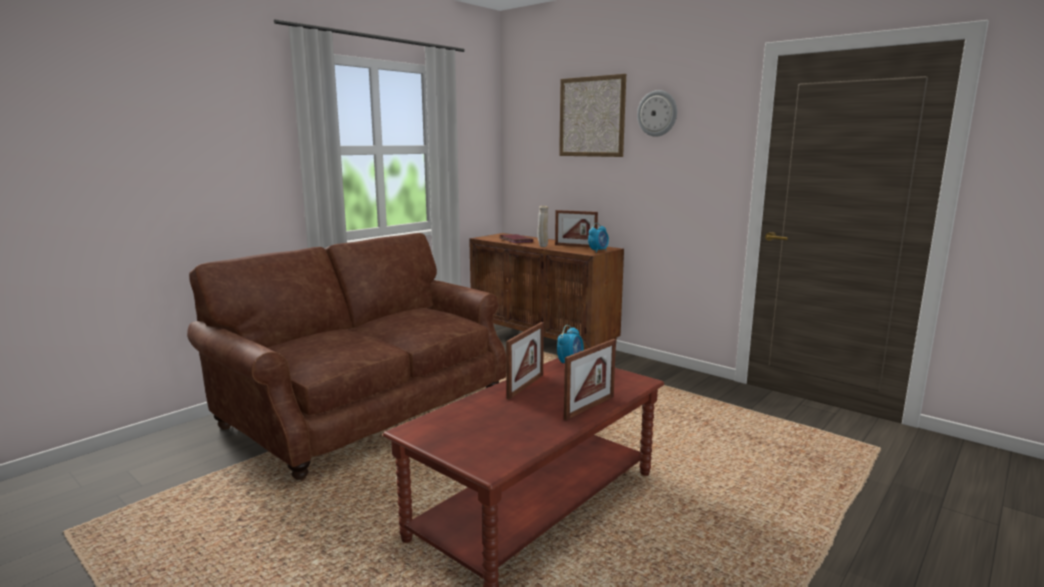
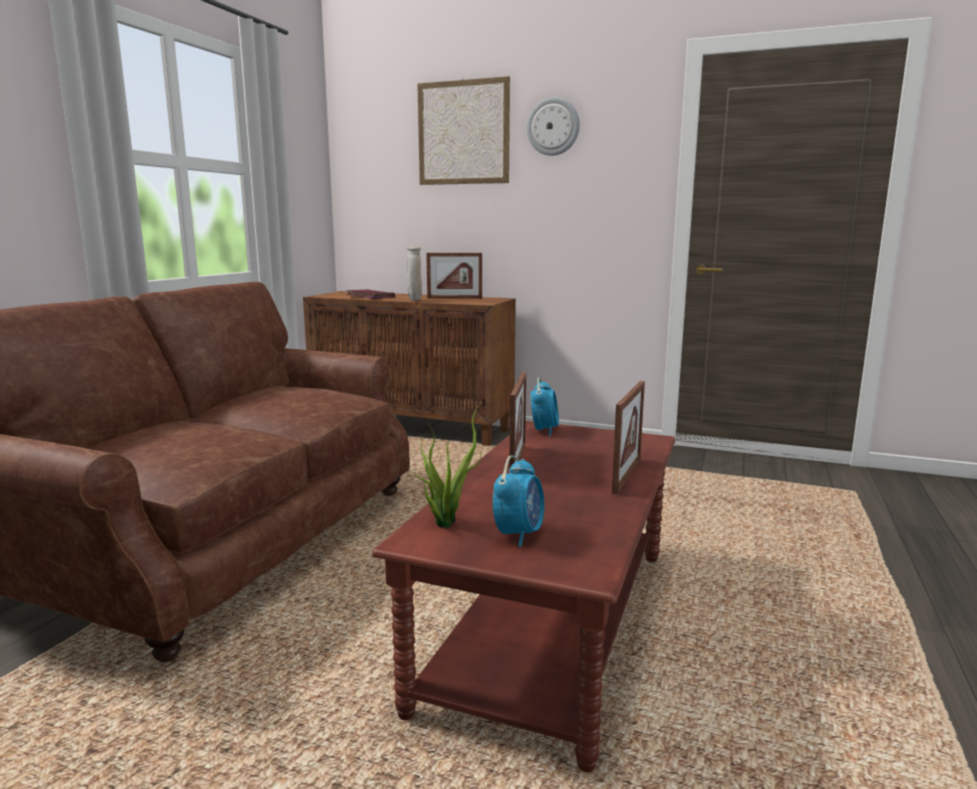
camera: 20 degrees left, 0 degrees up
alarm clock [588,223,609,253] -> alarm clock moved to [493,455,544,547]
none -> potted plant [414,403,481,528]

